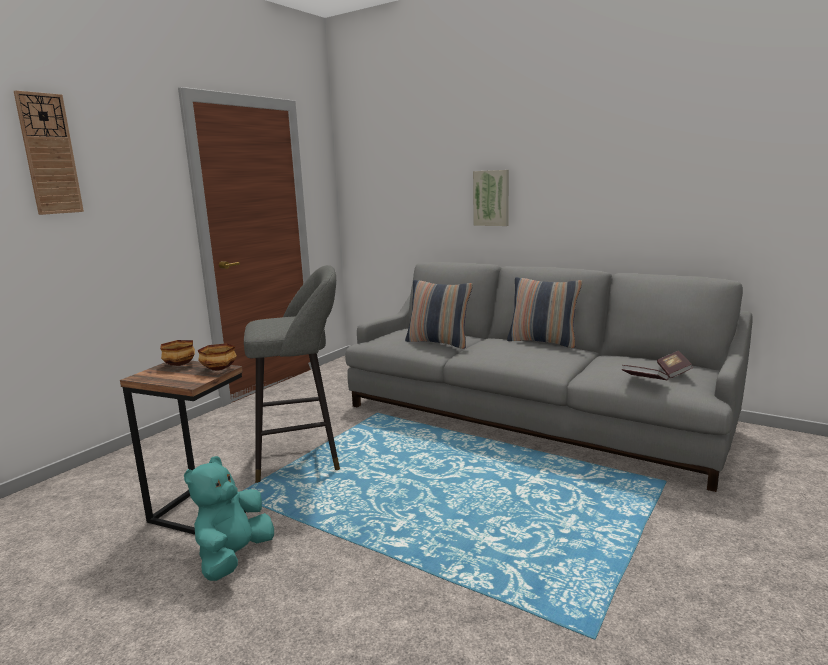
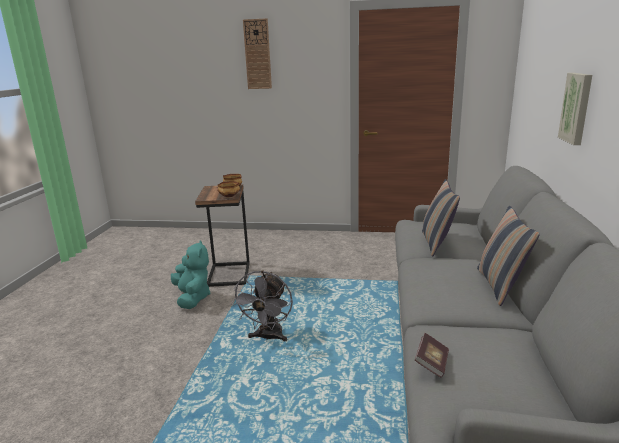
camera: 65 degrees right, 5 degrees up
turquoise plush toy [184,456,274,581] -> turquoise plush toy turned 75 degrees clockwise [171,240,210,309]
grey stool [244,265,340,483] -> none
book [657,351,693,378] -> none
none -> grey fan [231,271,293,342]

